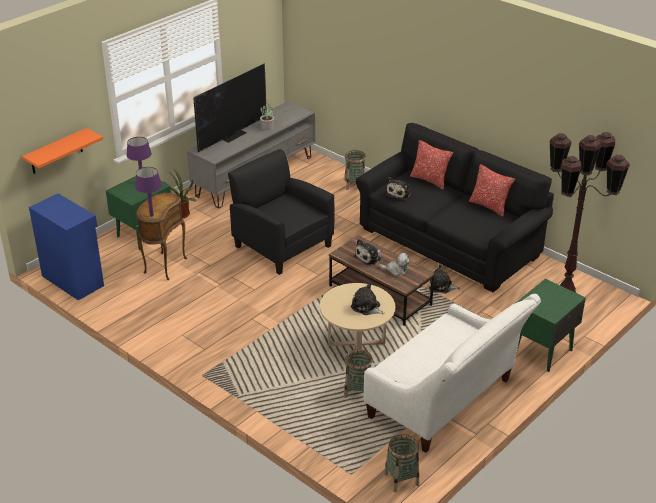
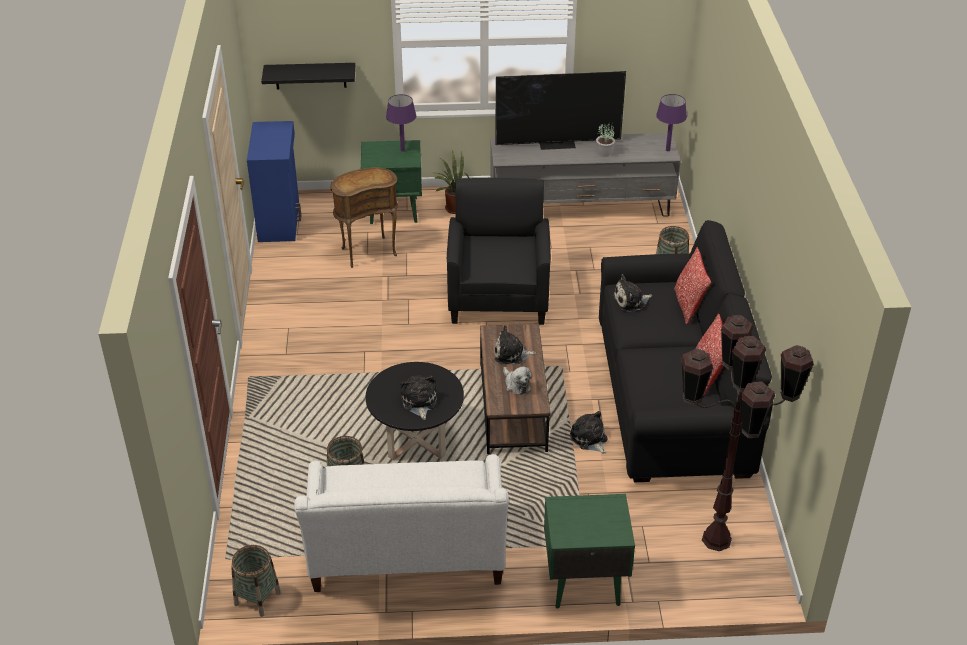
camera: 45 degrees right, 5 degrees up
orange shelf [22,128,103,174] -> black shelf [261,63,355,90]
purple table lamp [135,167,162,217] -> purple table lamp moved to [656,94,687,151]
beige coffee table [320,283,395,349] -> black coffee table [366,362,464,460]

